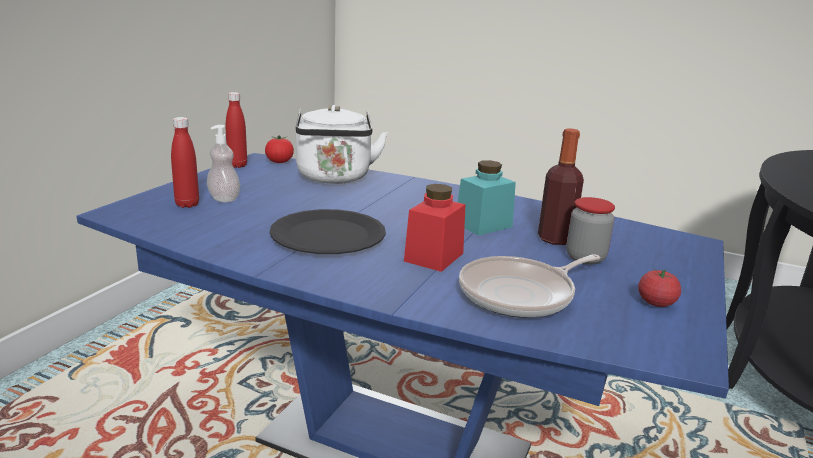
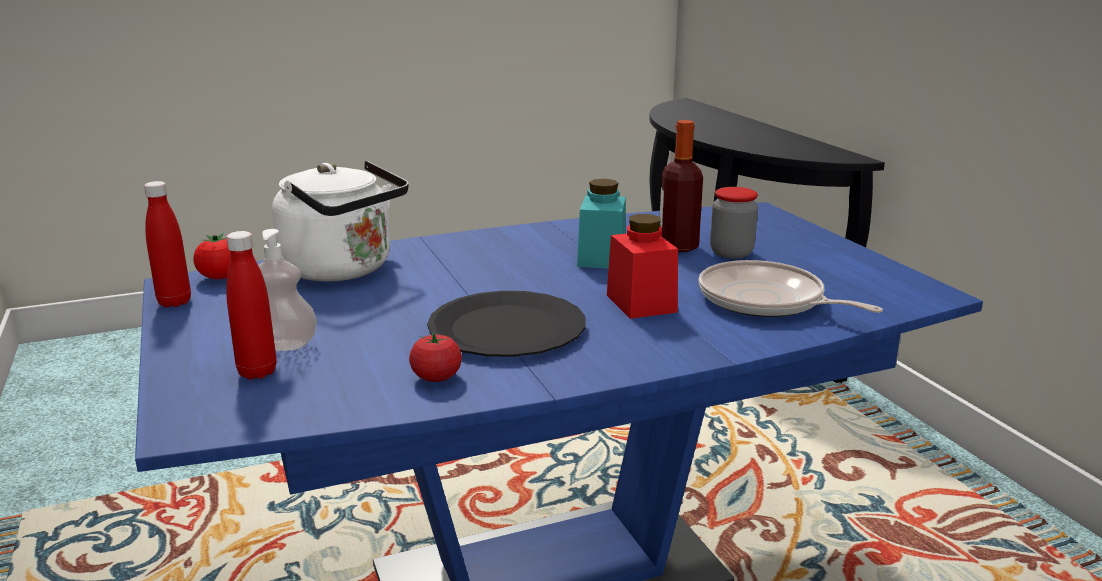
camera: 45 degrees left, 0 degrees up
frying pan [459,254,600,318] -> frying pan turned 120 degrees clockwise [699,260,883,317]
tomato [638,269,681,307] -> tomato moved to [409,332,462,382]

